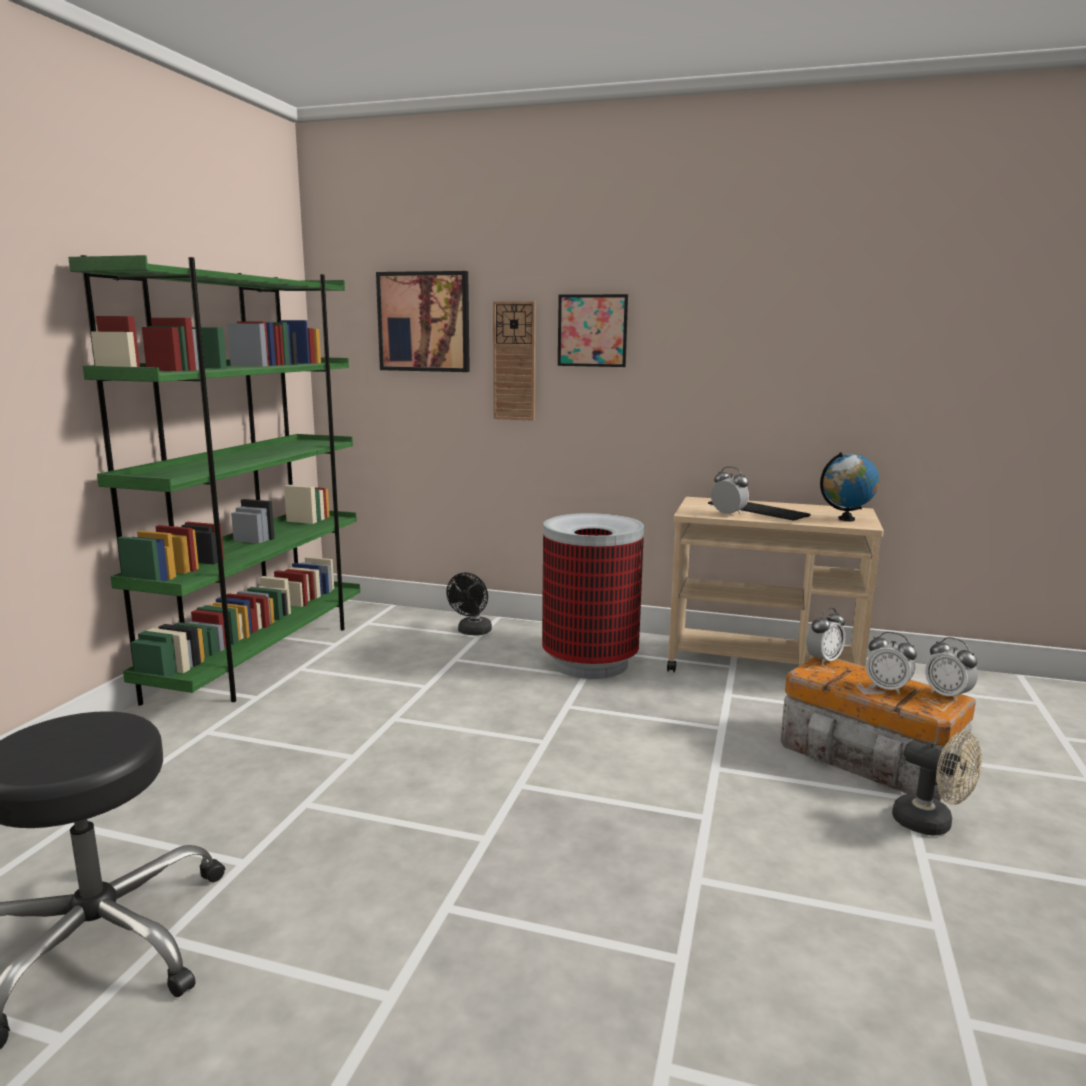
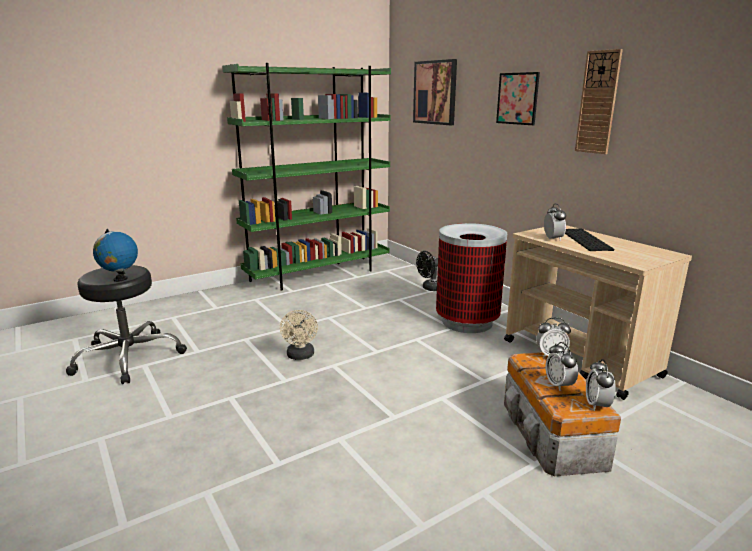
camera: 40 degrees right, 5 degrees up
wall clock [493,301,536,421] -> wall clock moved to [575,49,623,154]
globe [820,452,879,521] -> globe moved to [93,229,138,282]
beige fan [892,731,982,835] -> beige fan moved to [280,310,318,360]

